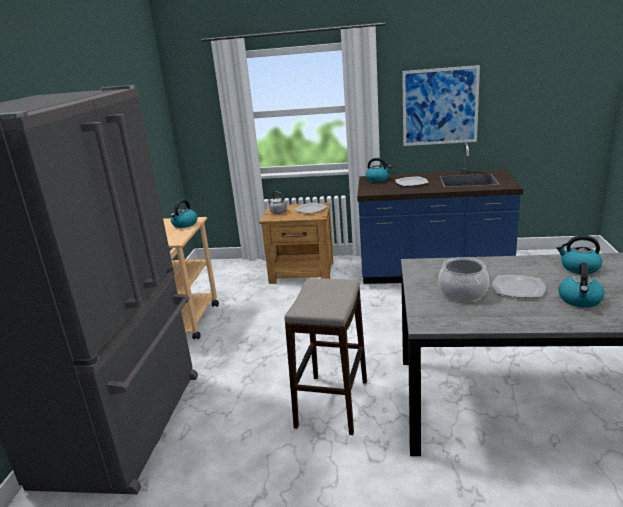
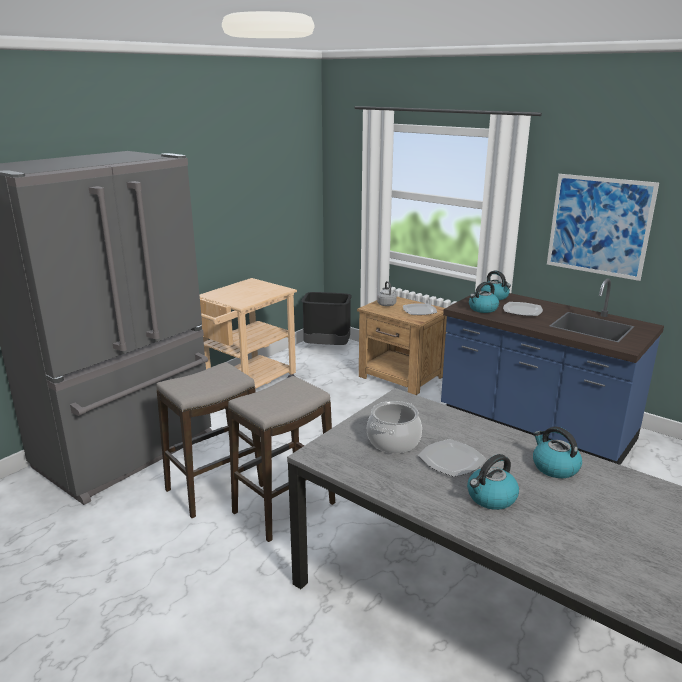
camera: 30 degrees right, 0 degrees up
kettle [171,200,197,228] -> kettle moved to [469,281,499,313]
none -> stool [156,362,263,518]
none -> black trash can [301,292,352,345]

